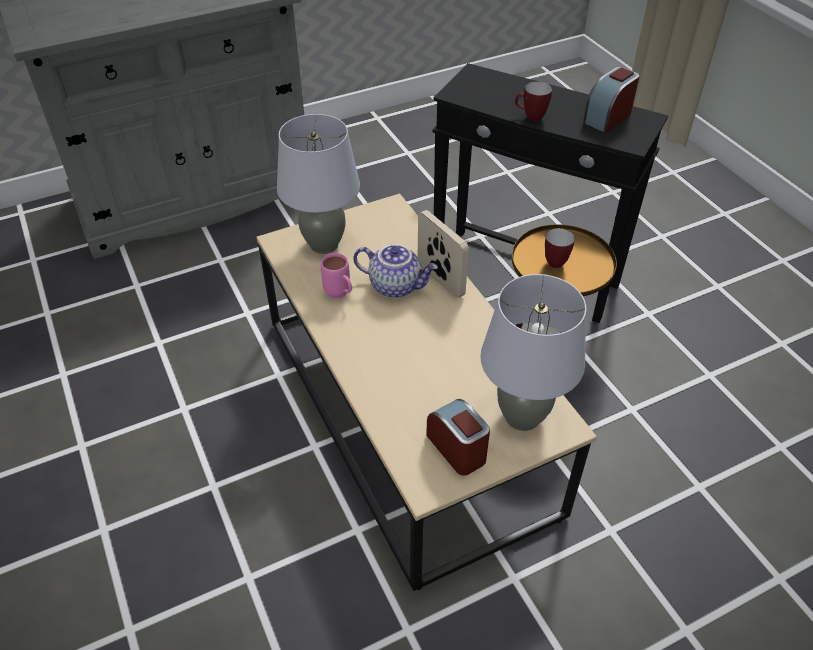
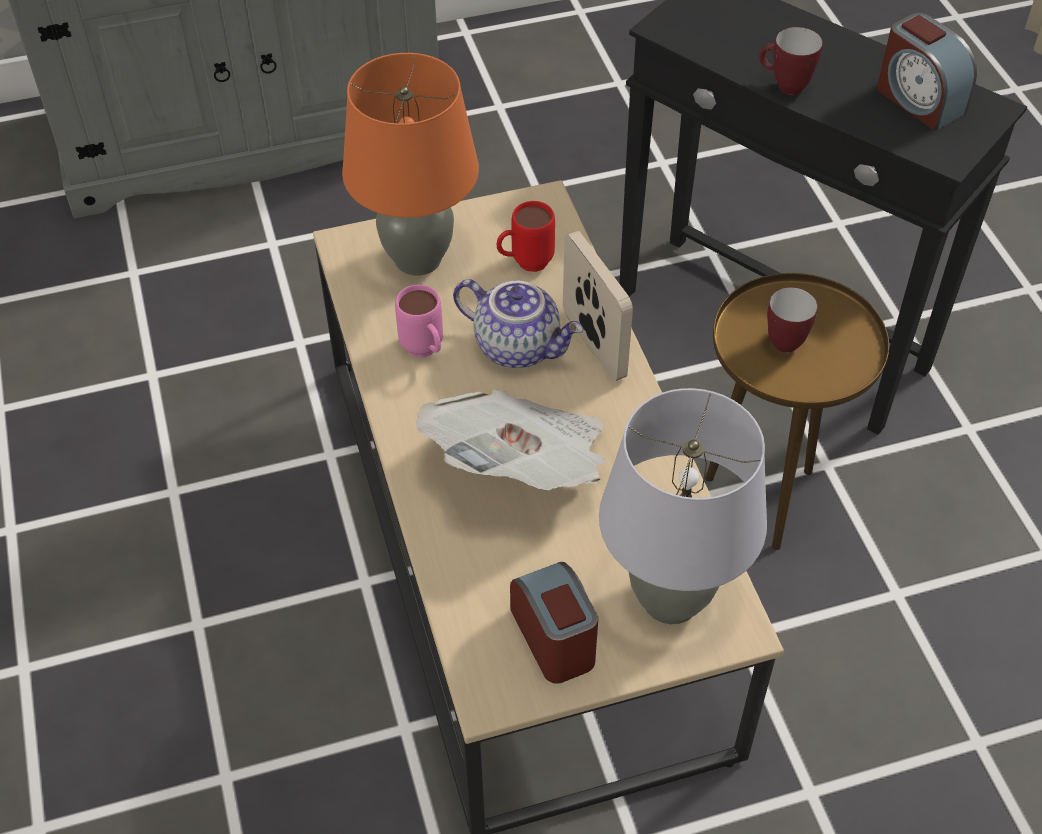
camera: 10 degrees right, 5 degrees up
grey table lamp [277,114,360,254] -> orange table lamp [342,53,479,276]
alarm clock [583,67,640,133] -> alarm clock turned 90 degrees counterclockwise [877,13,977,131]
none -> newspaper [416,389,606,490]
none -> red mug [497,201,555,272]

